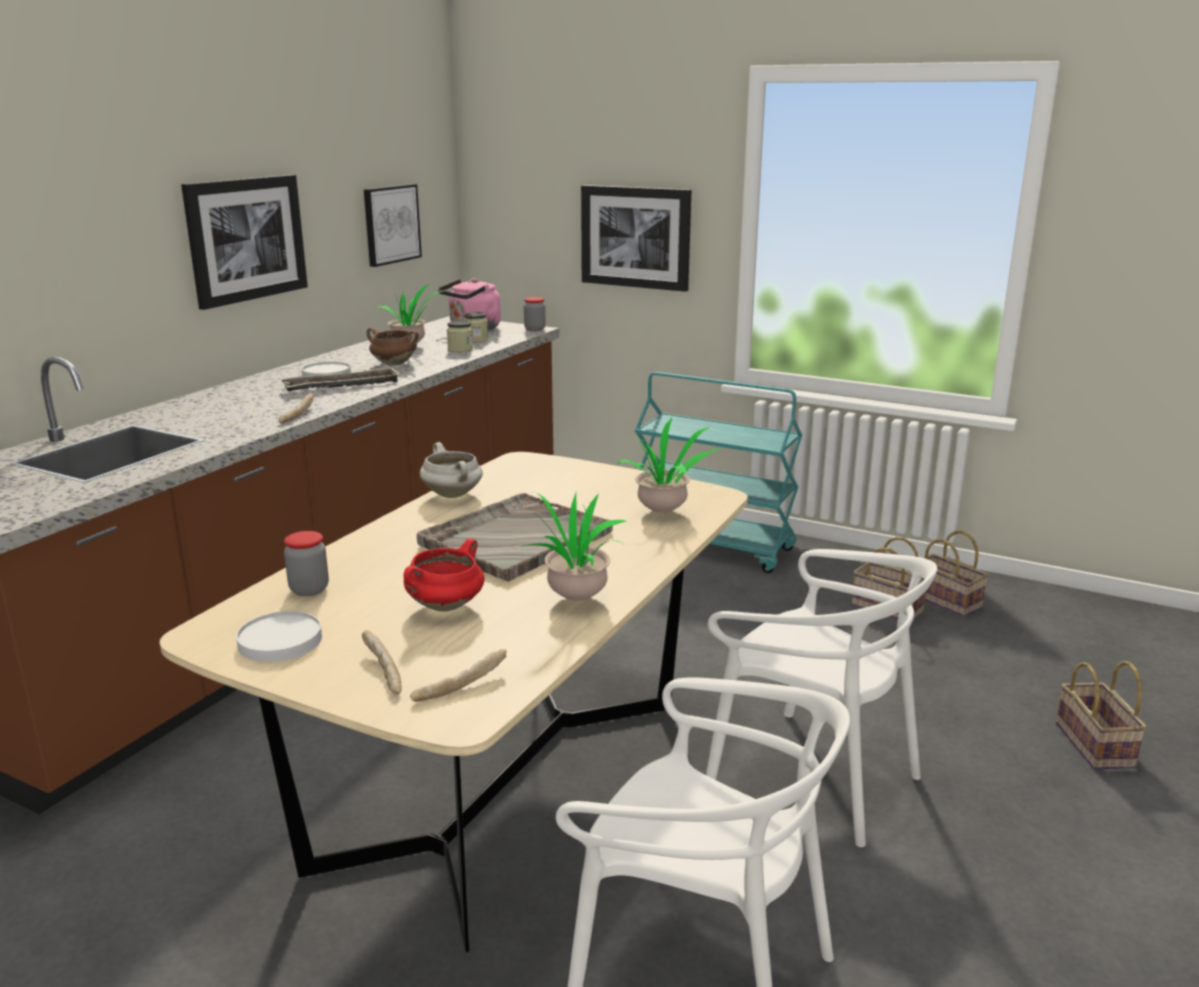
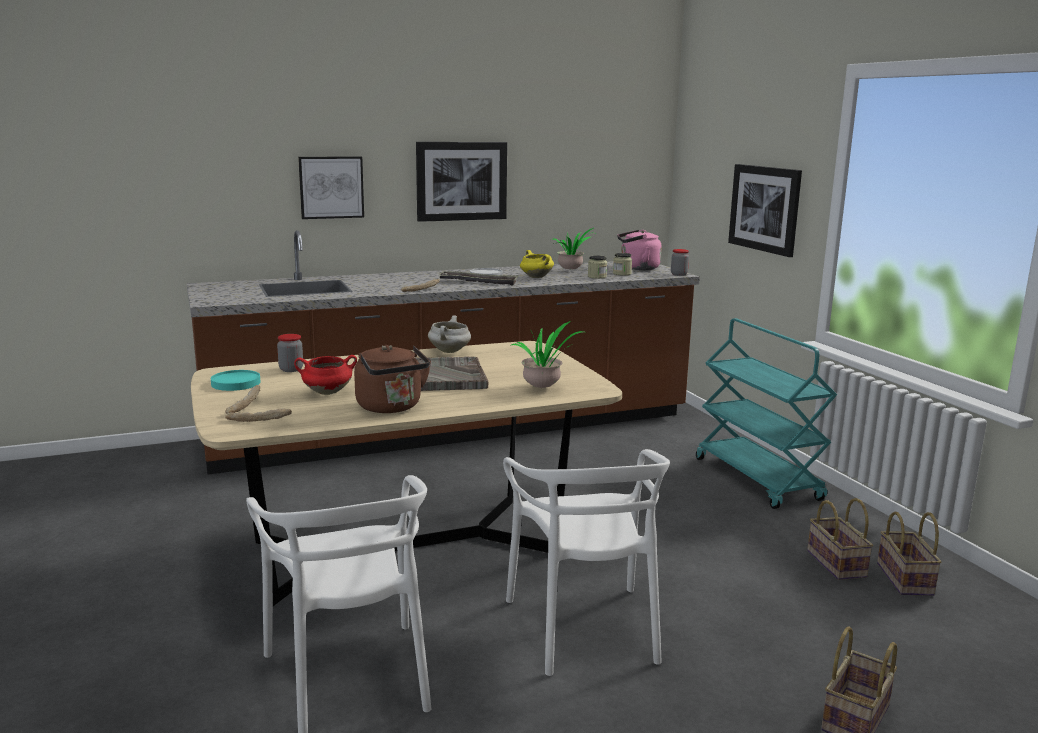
camera: 40 degrees right, 5 degrees down
white plate [236,611,322,662] -> turquoise plate [211,370,260,391]
picture [364,184,422,267] -> picture moved to [298,157,364,219]
brown cooking pot [367,327,419,366] -> yellow cooking pot [520,250,554,278]
potted plant [514,492,627,600] -> brown kettle [354,345,431,413]

